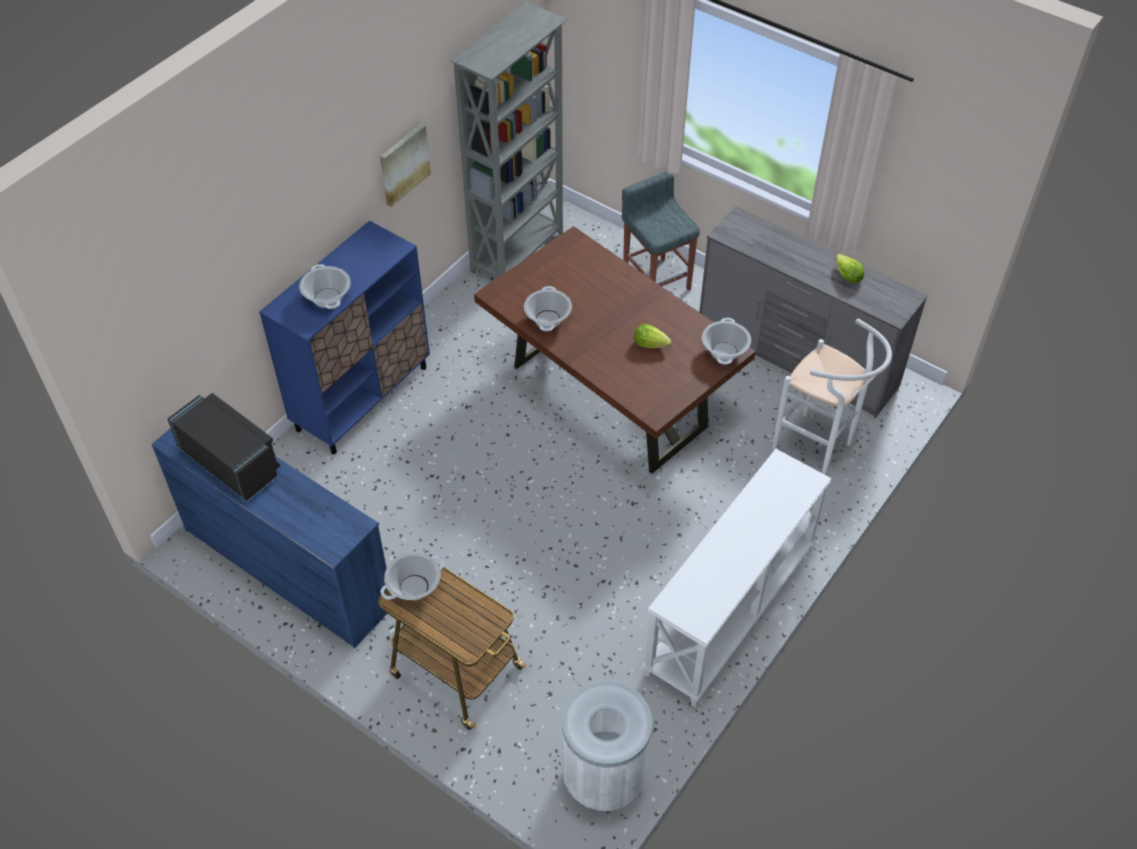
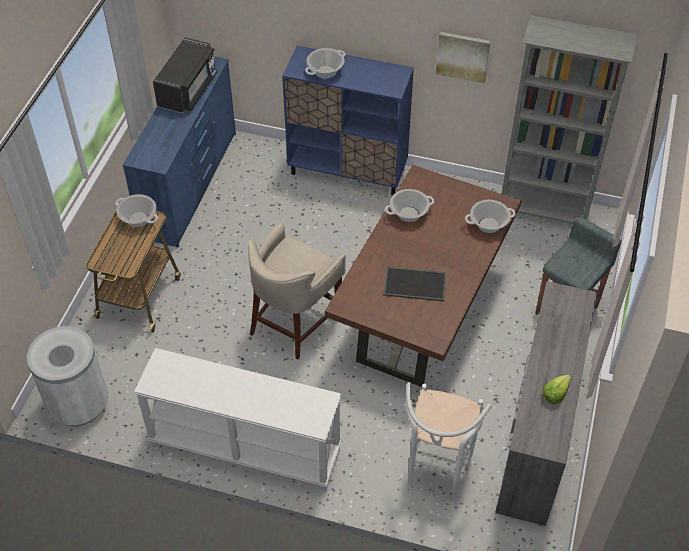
camera: 70 degrees right, 0 degrees up
lettuce [634,324,672,348] -> tray [383,267,447,301]
cooking pot [702,318,751,365] -> cooking pot moved to [465,200,515,233]
none -> beige stool [248,223,346,360]

